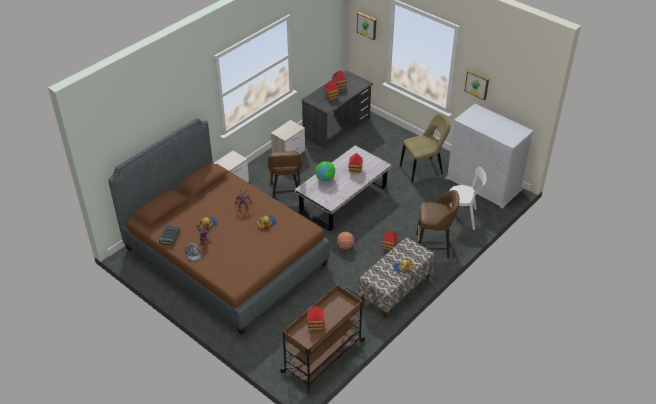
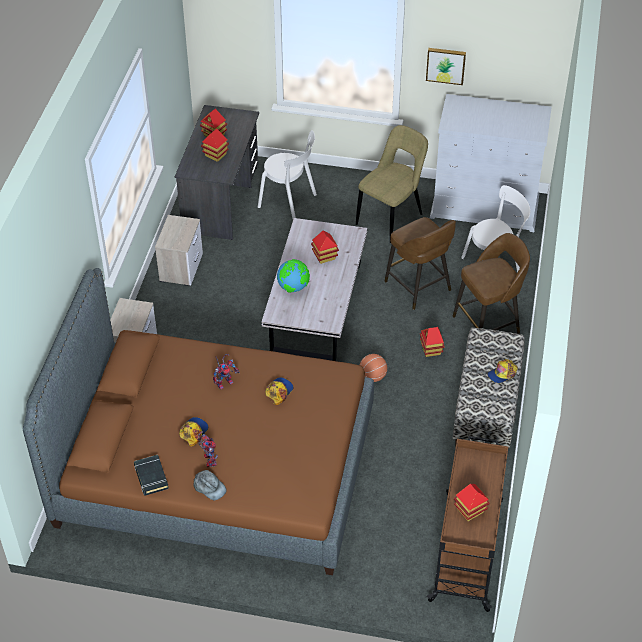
camera: 30 degrees left, 5 degrees up
brown stool [268,151,302,198] -> brown stool moved to [384,217,456,310]
picture [357,12,376,40] -> none
none -> white chair [258,130,317,219]

